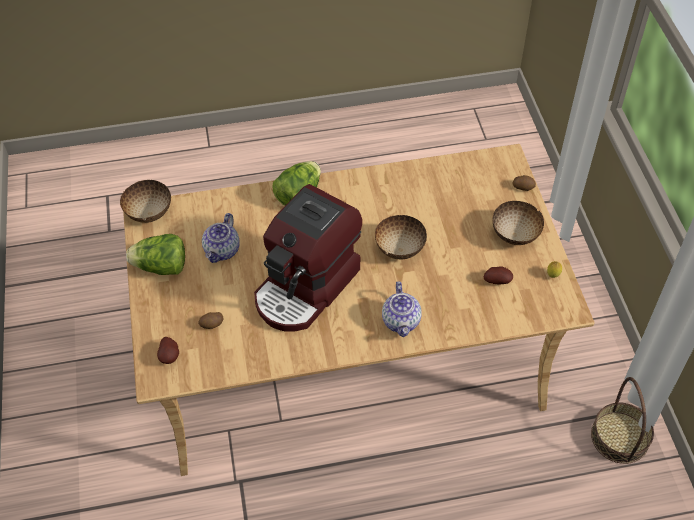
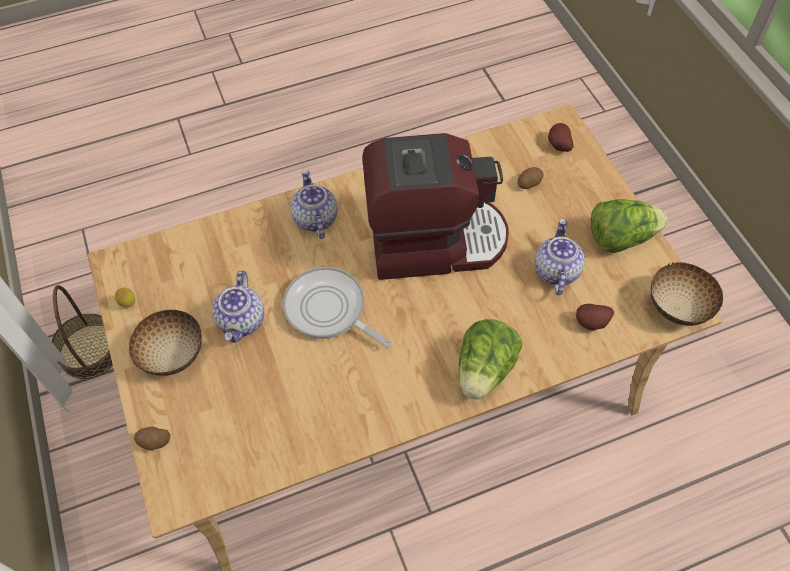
camera: 170 degrees right, 5 degrees up
coffee machine [254,184,362,332] -> coffee machine turned 60 degrees clockwise [362,133,509,280]
bowl [375,215,427,259] -> frying pan [283,267,392,347]
potato [484,266,513,285] -> potato moved to [576,304,614,330]
none -> teapot [212,271,264,343]

